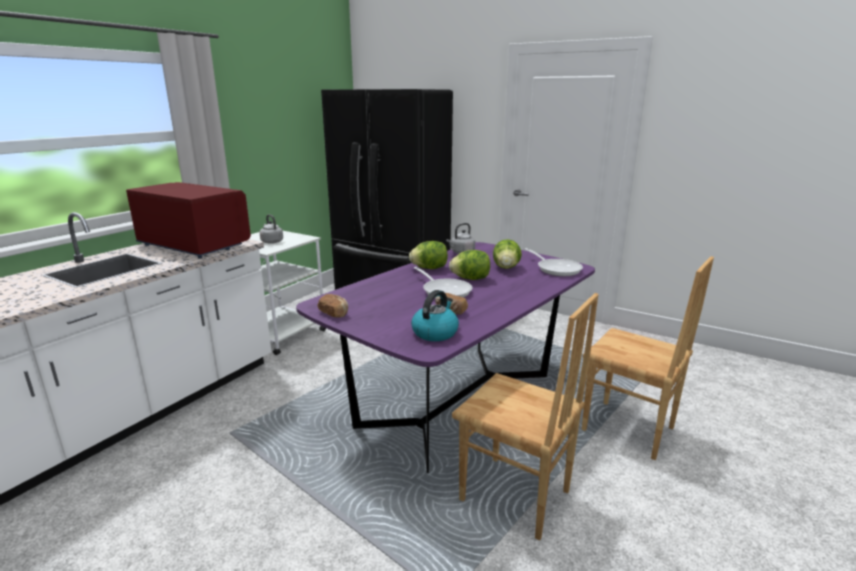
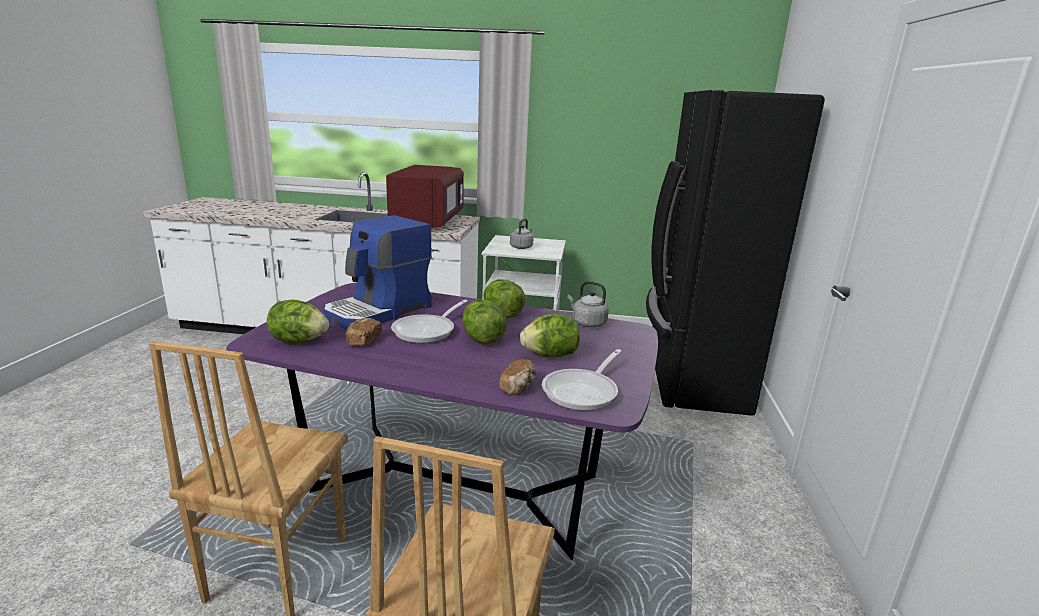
camera: 65 degrees right, 0 degrees up
bread [318,294,348,318] -> bread moved to [499,360,536,395]
kettle [411,290,459,341] -> lettuce [267,300,329,343]
none -> coffee machine [324,215,432,329]

